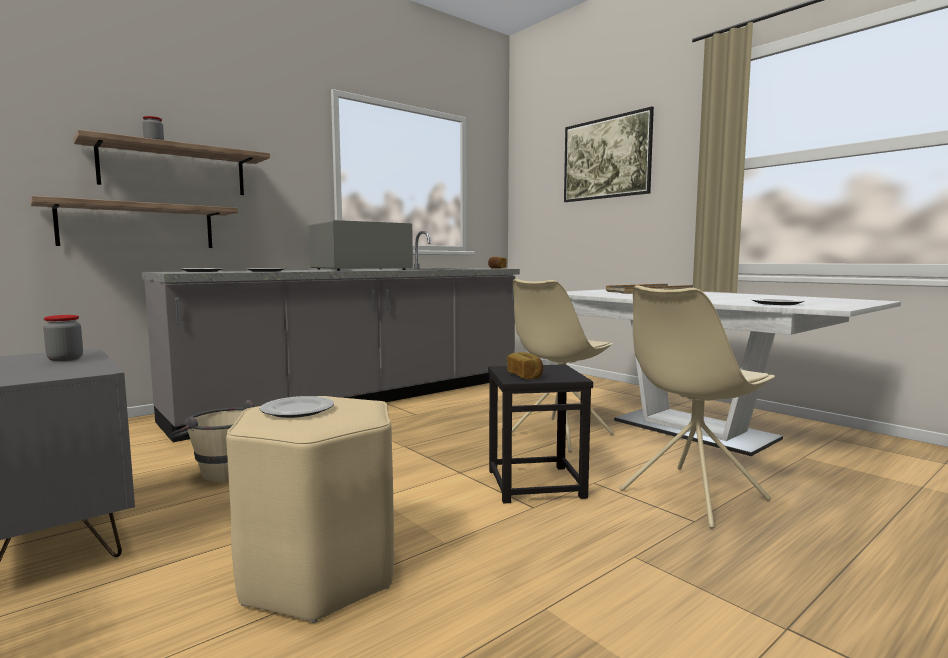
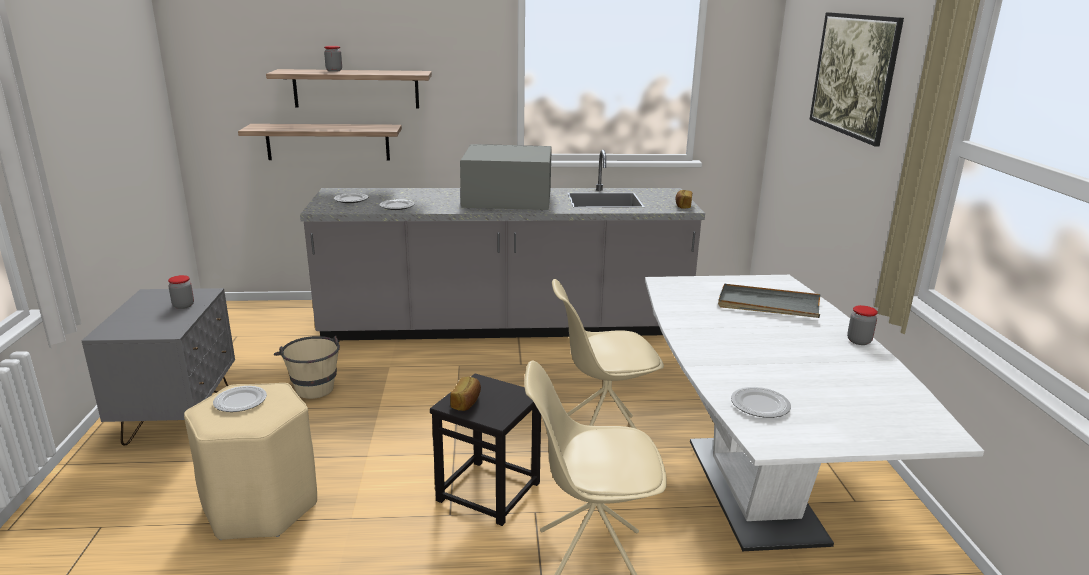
camera: 35 degrees right, 15 degrees up
none -> jar [847,305,878,345]

